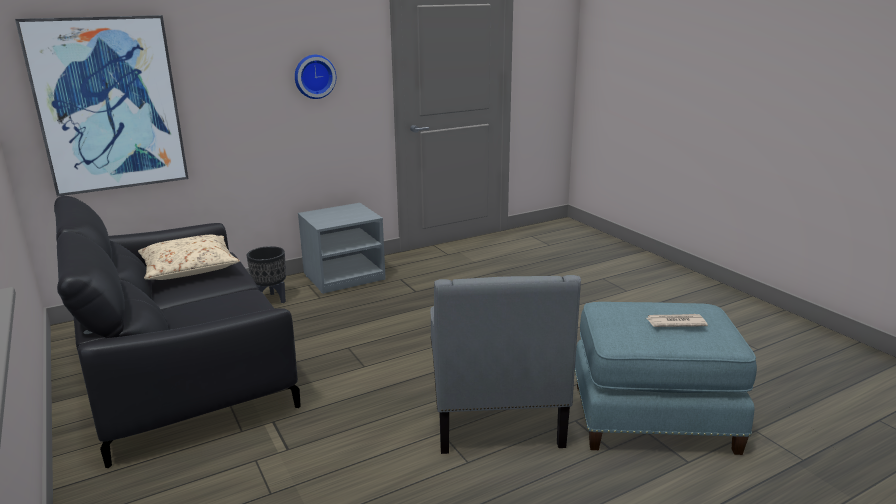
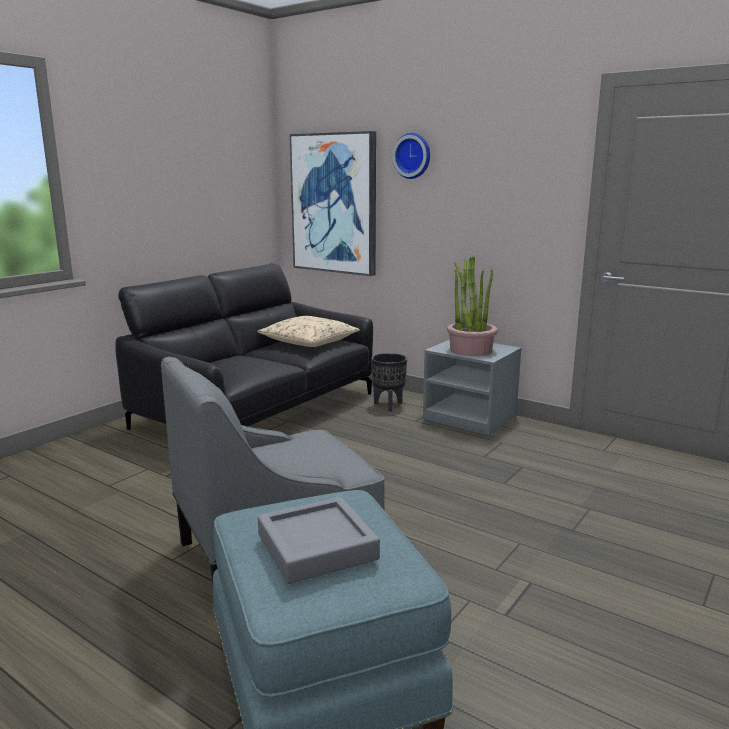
camera: 65 degrees right, 5 degrees down
wall clock [295,55,336,99] -> wall clock moved to [392,133,430,179]
newspaper [647,314,708,327] -> grey tray [258,497,380,584]
none -> potted plant [447,256,498,356]

